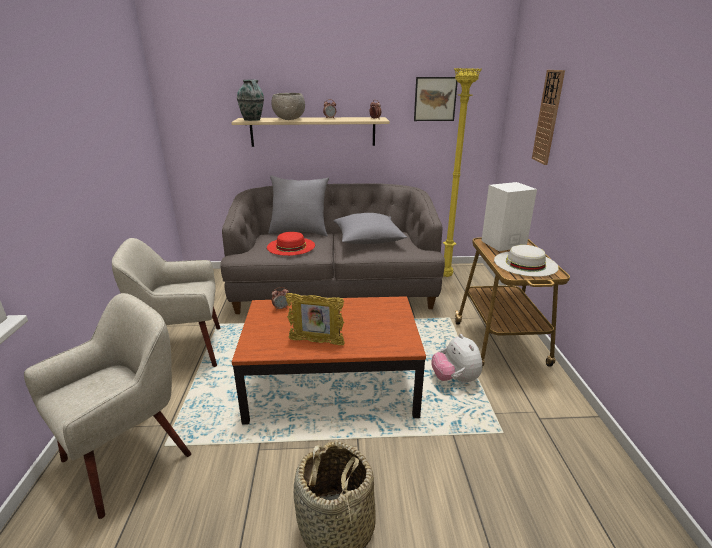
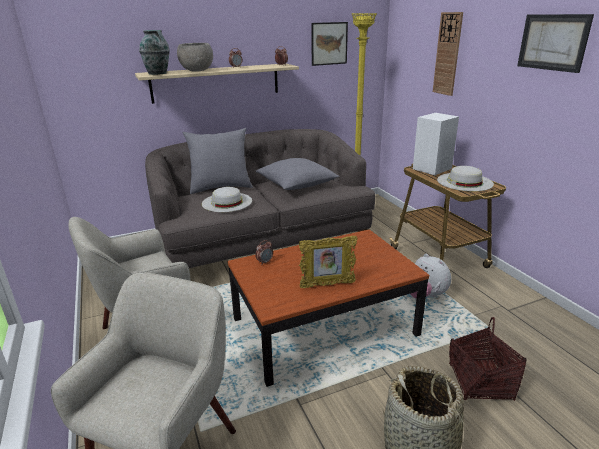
camera: 20 degrees left, 0 degrees up
red hat [267,232,315,256] -> white hat [202,187,252,212]
none -> basket [449,317,527,401]
none -> picture [517,14,594,73]

